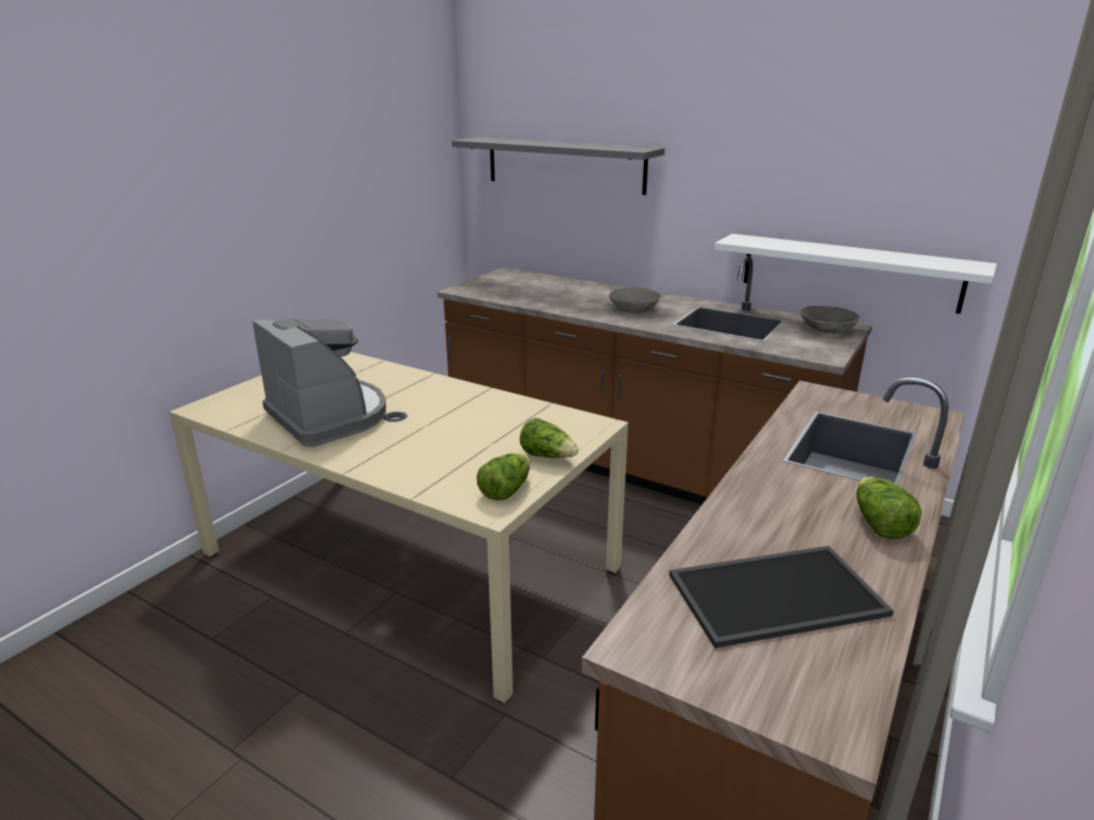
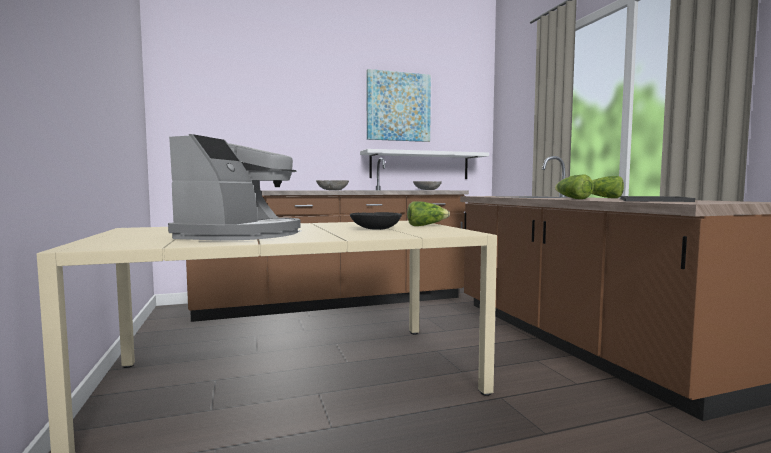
camera: 50 degrees left, 20 degrees down
coffee machine [252,319,386,447] -> coffee machine turned 105 degrees clockwise [168,134,301,241]
grey shelf [452,137,665,195] -> none
lettuce [477,453,530,501] -> lettuce moved to [555,175,594,199]
none -> black bowl [350,212,402,230]
none -> picture [366,69,431,142]

